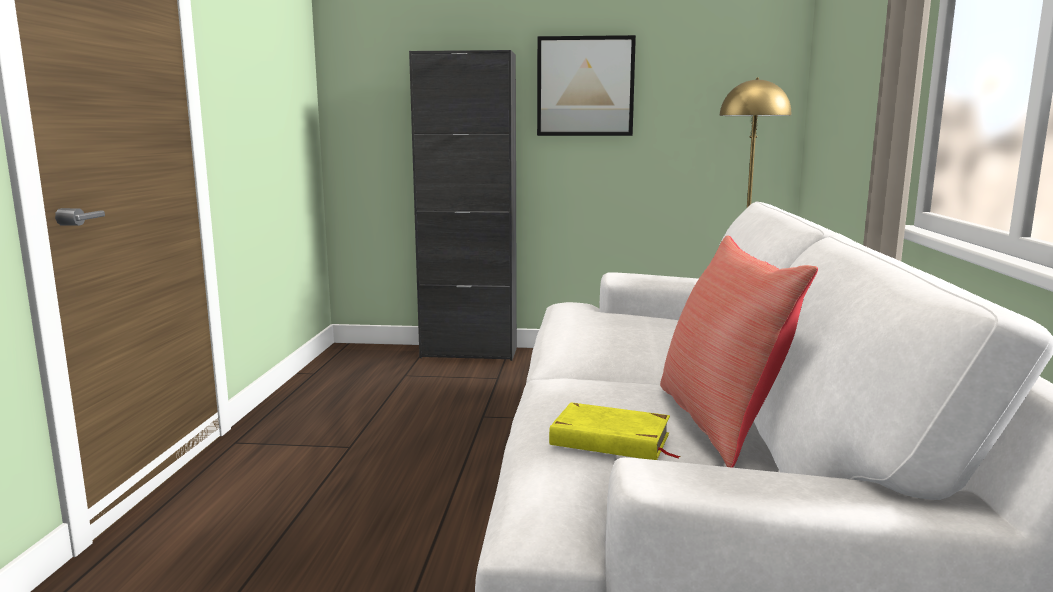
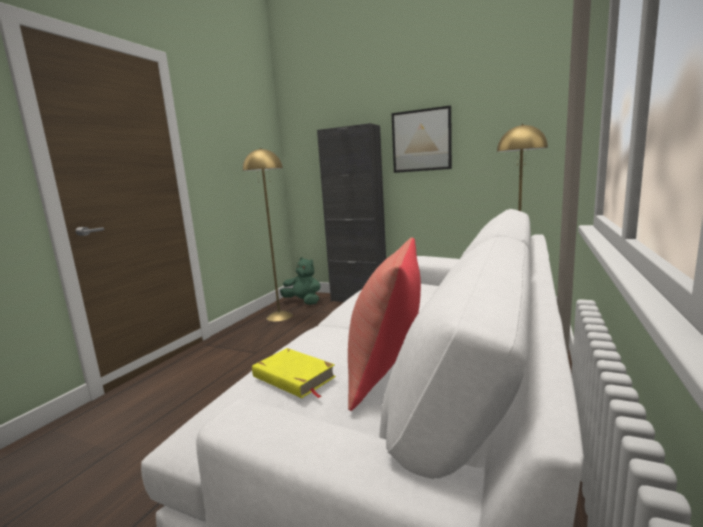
camera: 20 degrees right, 0 degrees up
none -> yellow floor lamp [243,148,293,322]
none -> green plush toy [280,257,320,305]

